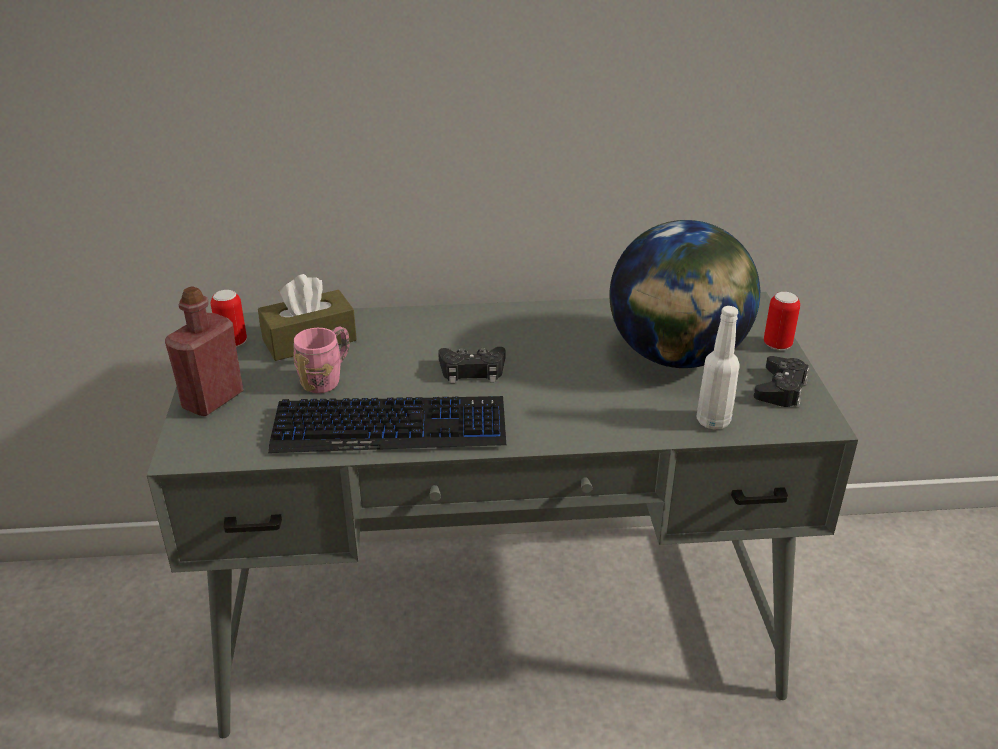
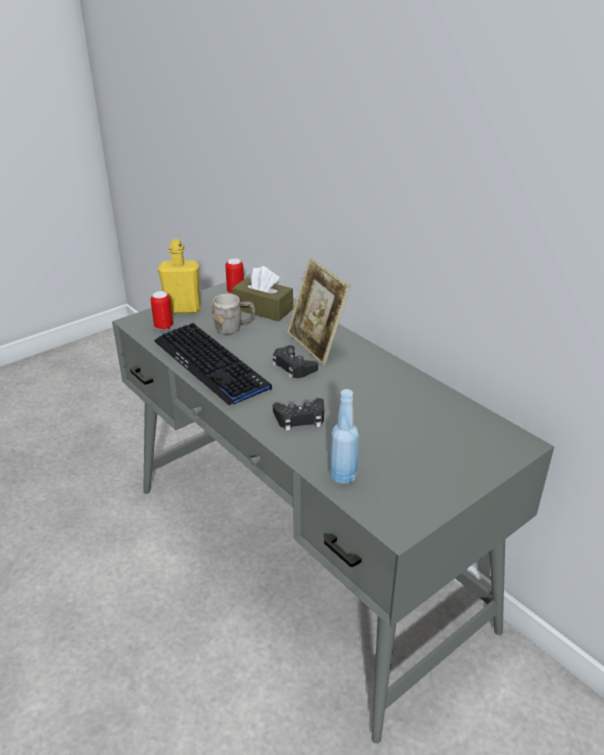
camera: 55 degrees right, 0 degrees up
red bottle [165,286,244,416] -> yellow bottle [158,239,201,314]
pink mug [293,327,349,393] -> grey mug [211,294,255,335]
globe [609,220,760,368] -> none
white bottle [696,306,740,430] -> blue bottle [329,389,359,484]
black game controller [754,356,809,407] -> black game controller moved to [273,398,324,431]
can [764,292,800,350] -> can moved to [151,291,173,330]
none -> picture frame [287,257,351,365]

